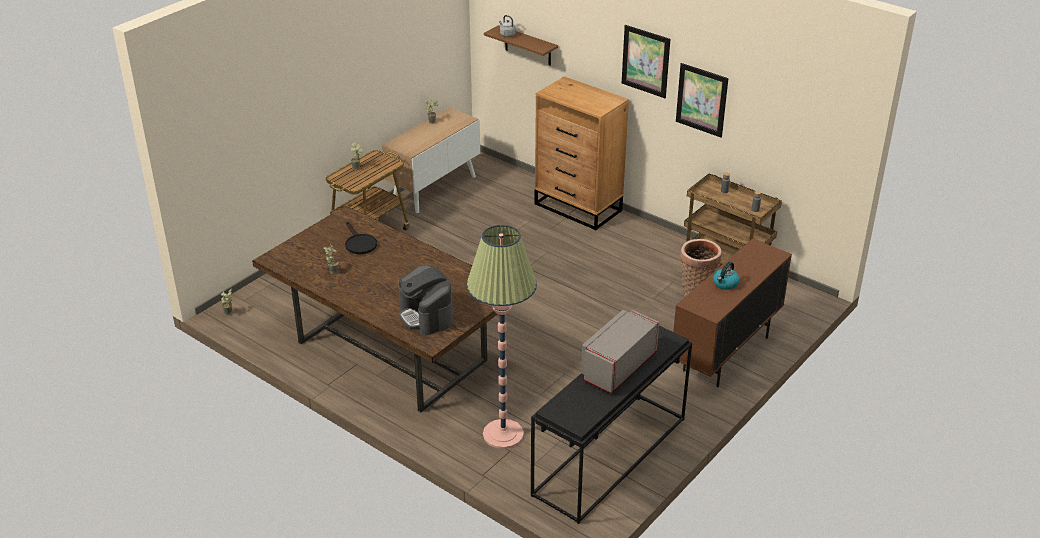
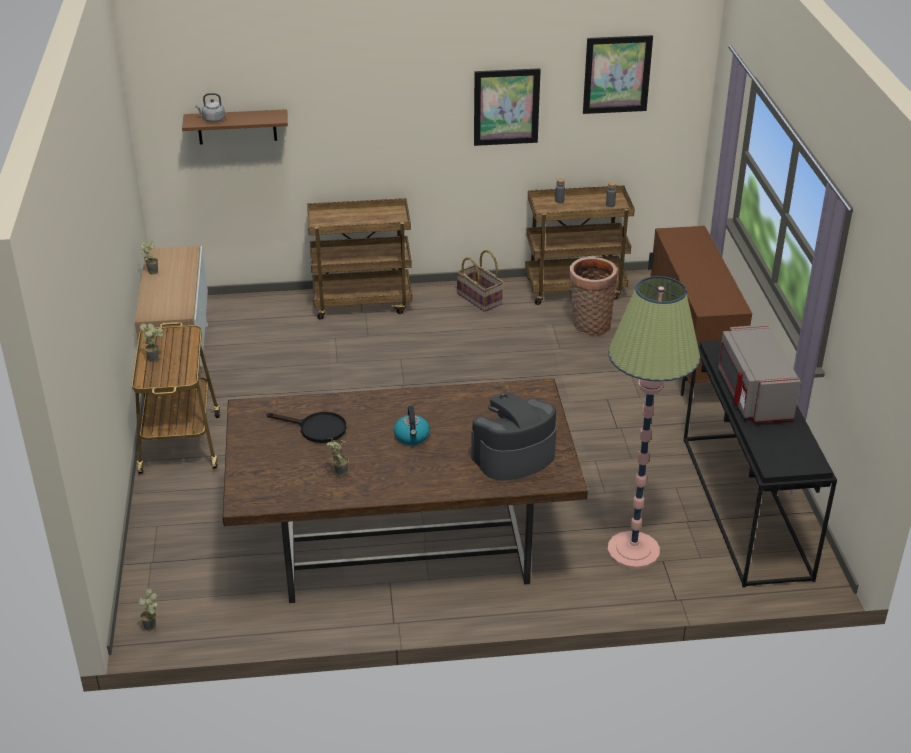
camera: 45 degrees left, 0 degrees up
coffee machine [399,265,454,335] -> coffee machine turned 135 degrees clockwise [471,392,557,481]
brown dresser [534,76,629,230] -> brown cart [307,198,412,320]
picture [622,25,670,98] -> picture moved to [583,35,653,114]
kettle [713,262,740,290] -> kettle moved to [394,406,430,445]
none -> basket [456,250,503,312]

